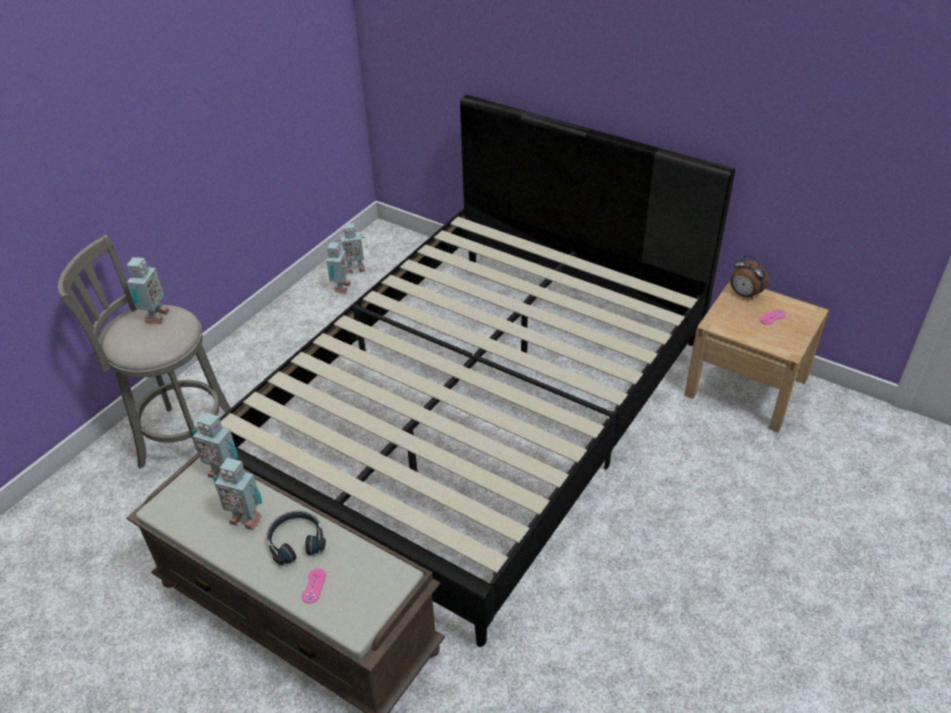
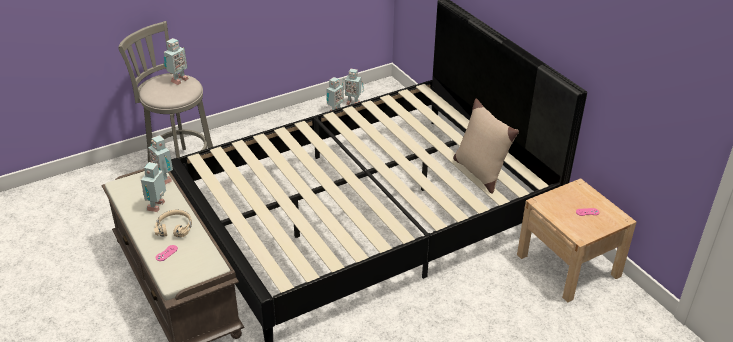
camera: 25 degrees right, 5 degrees down
toy robot [213,458,262,530] -> toy robot turned 60 degrees clockwise [141,162,166,212]
black headphones [267,511,326,565] -> beige headphones [154,210,192,237]
alarm clock [730,255,769,299] -> none
none -> beige pillow [453,98,519,194]

